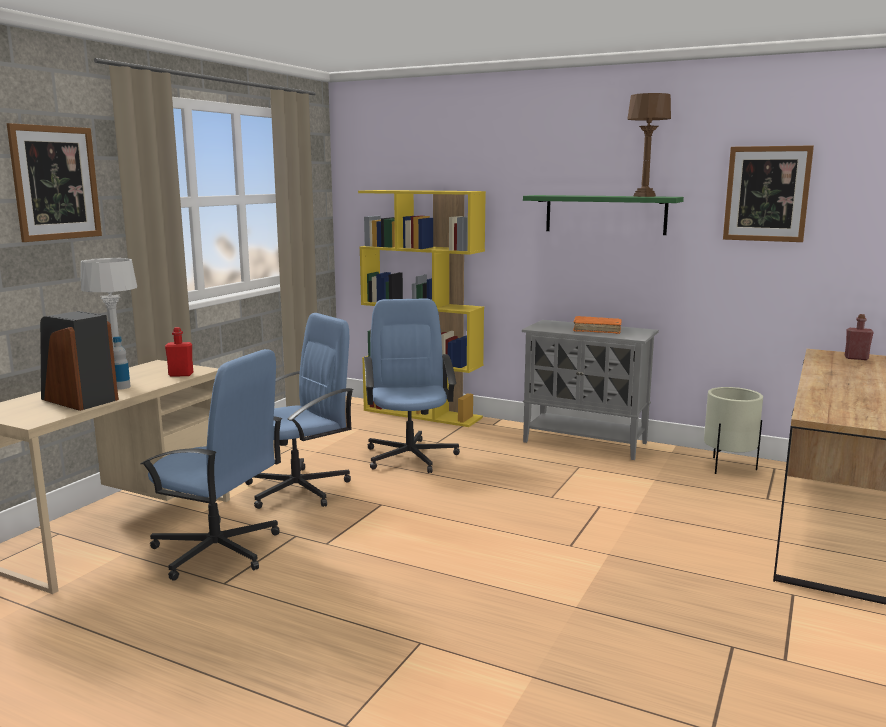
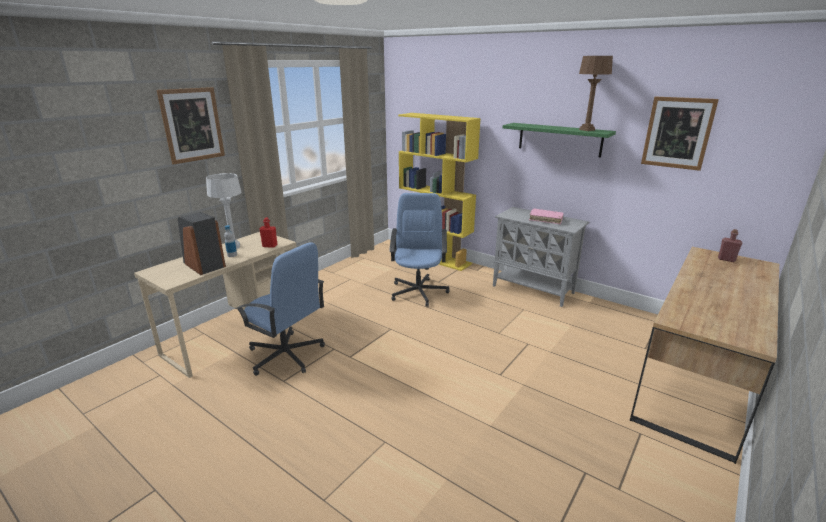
camera: 10 degrees right, 10 degrees up
blue office chair [245,313,353,509] -> none
orange book [573,316,622,334] -> pink book [529,209,564,224]
beige planter [704,387,763,474] -> none

